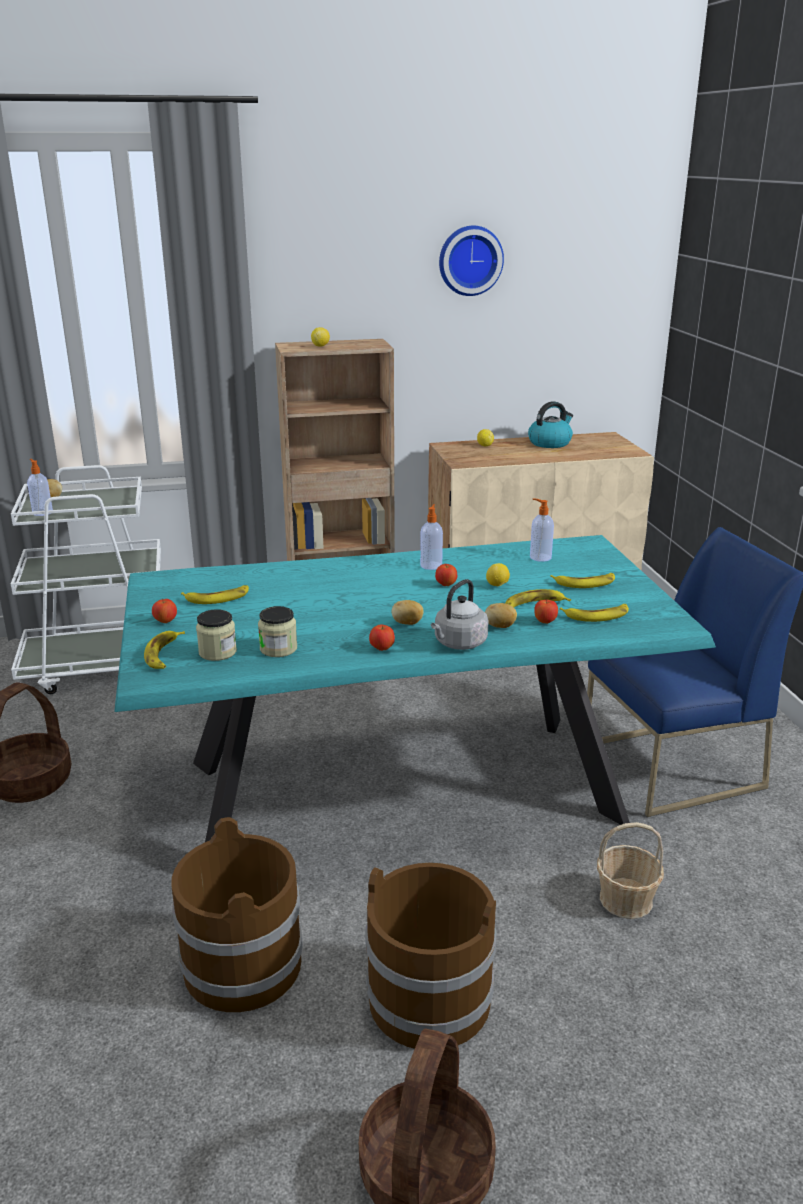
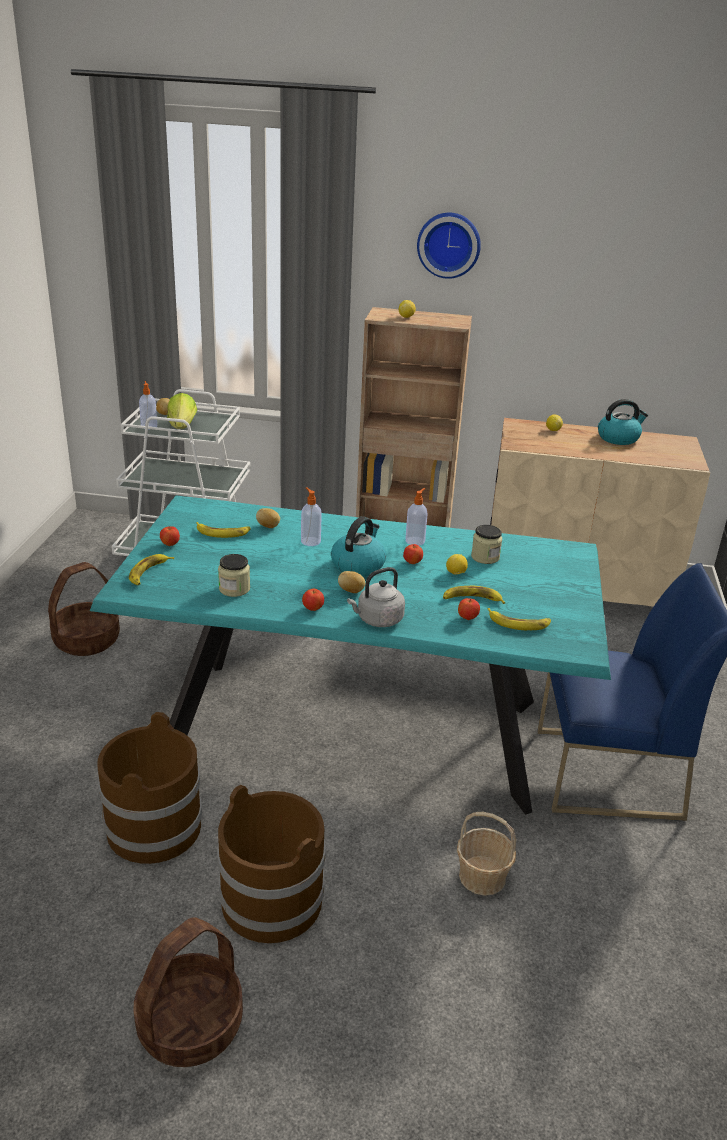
camera: 20 degrees right, 5 degrees up
jar [196,609,237,661] -> jar moved to [471,525,502,564]
wall clock [439,226,504,296] -> wall clock moved to [417,213,481,279]
potato [485,603,517,628] -> potato moved to [256,508,280,528]
soap dispenser [530,499,554,562] -> soap dispenser moved to [301,487,322,546]
banana [550,573,615,588] -> none
none -> lettuce [167,393,197,429]
none -> kettle [331,516,386,577]

